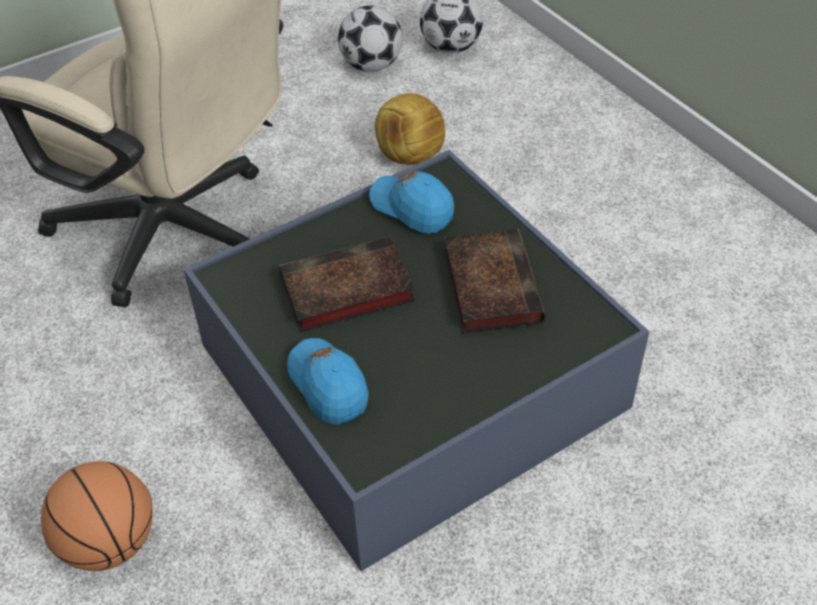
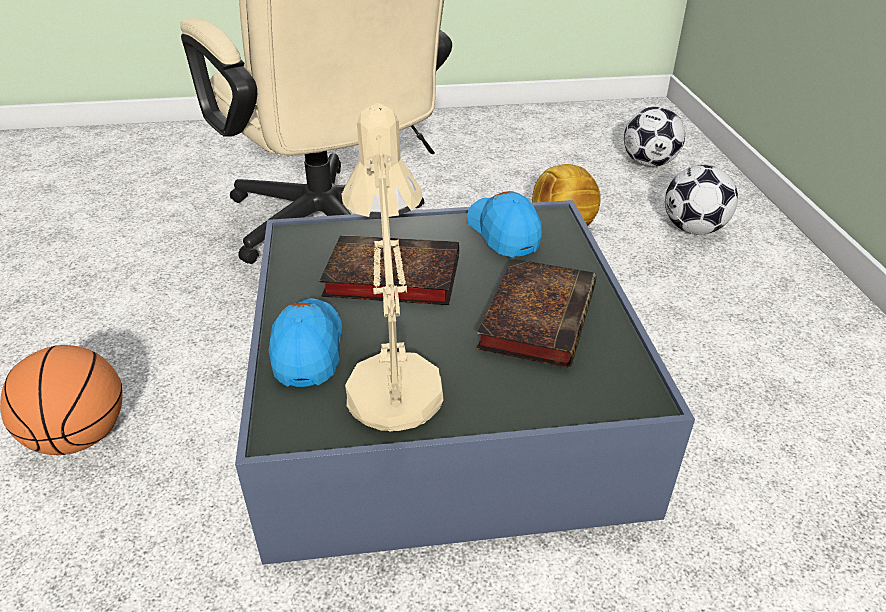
camera: 25 degrees right, 10 degrees down
football [338,5,402,72] -> football moved to [665,165,738,235]
none -> beige table lamp [342,103,444,432]

